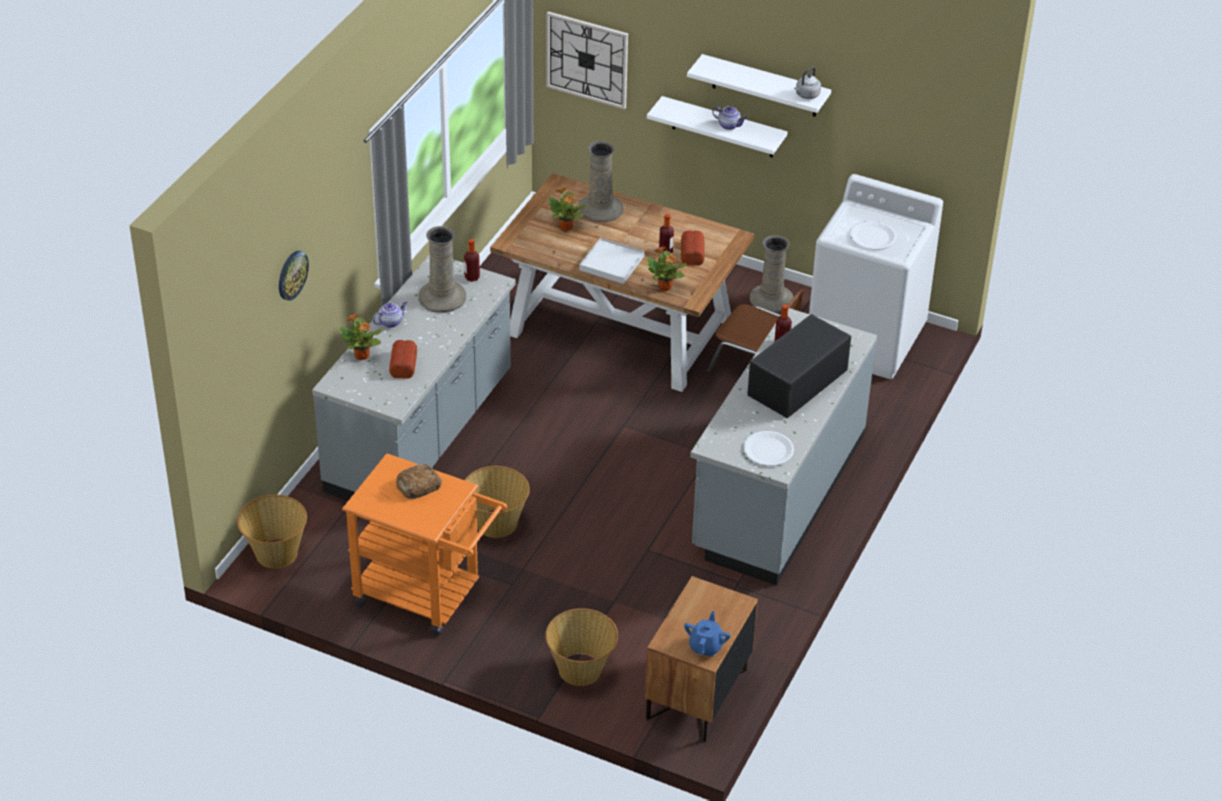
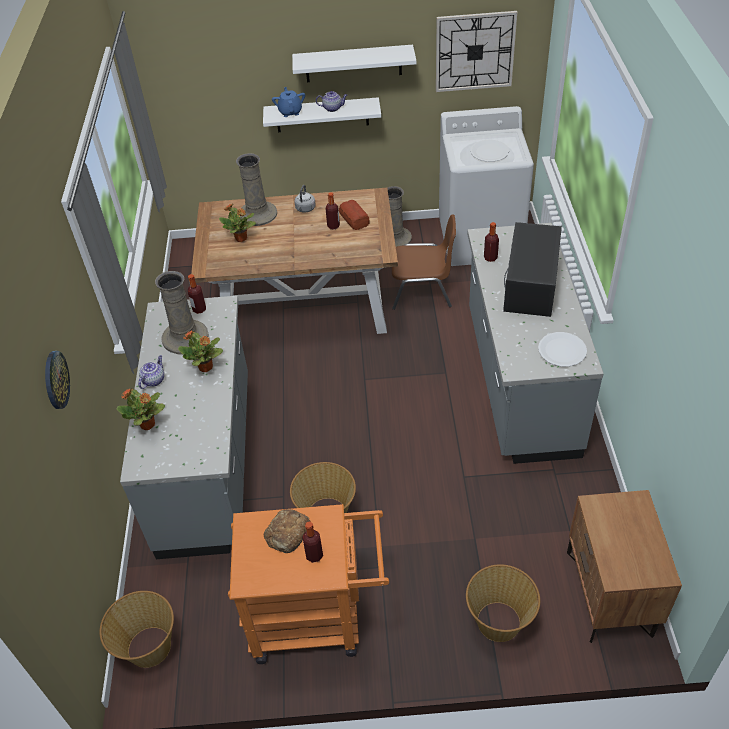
camera: 25 degrees left, 5 degrees up
bread [389,340,417,379] -> none
wall clock [546,11,628,109] -> wall clock moved to [436,11,517,92]
white tray [580,238,644,284] -> none
potted plant [646,247,687,291] -> potted plant moved to [178,330,223,372]
blue teapot [684,611,730,657] -> blue teapot moved to [272,87,305,117]
grey kettle [794,67,821,99] -> grey kettle moved to [294,185,316,213]
none -> bottle [302,522,323,563]

